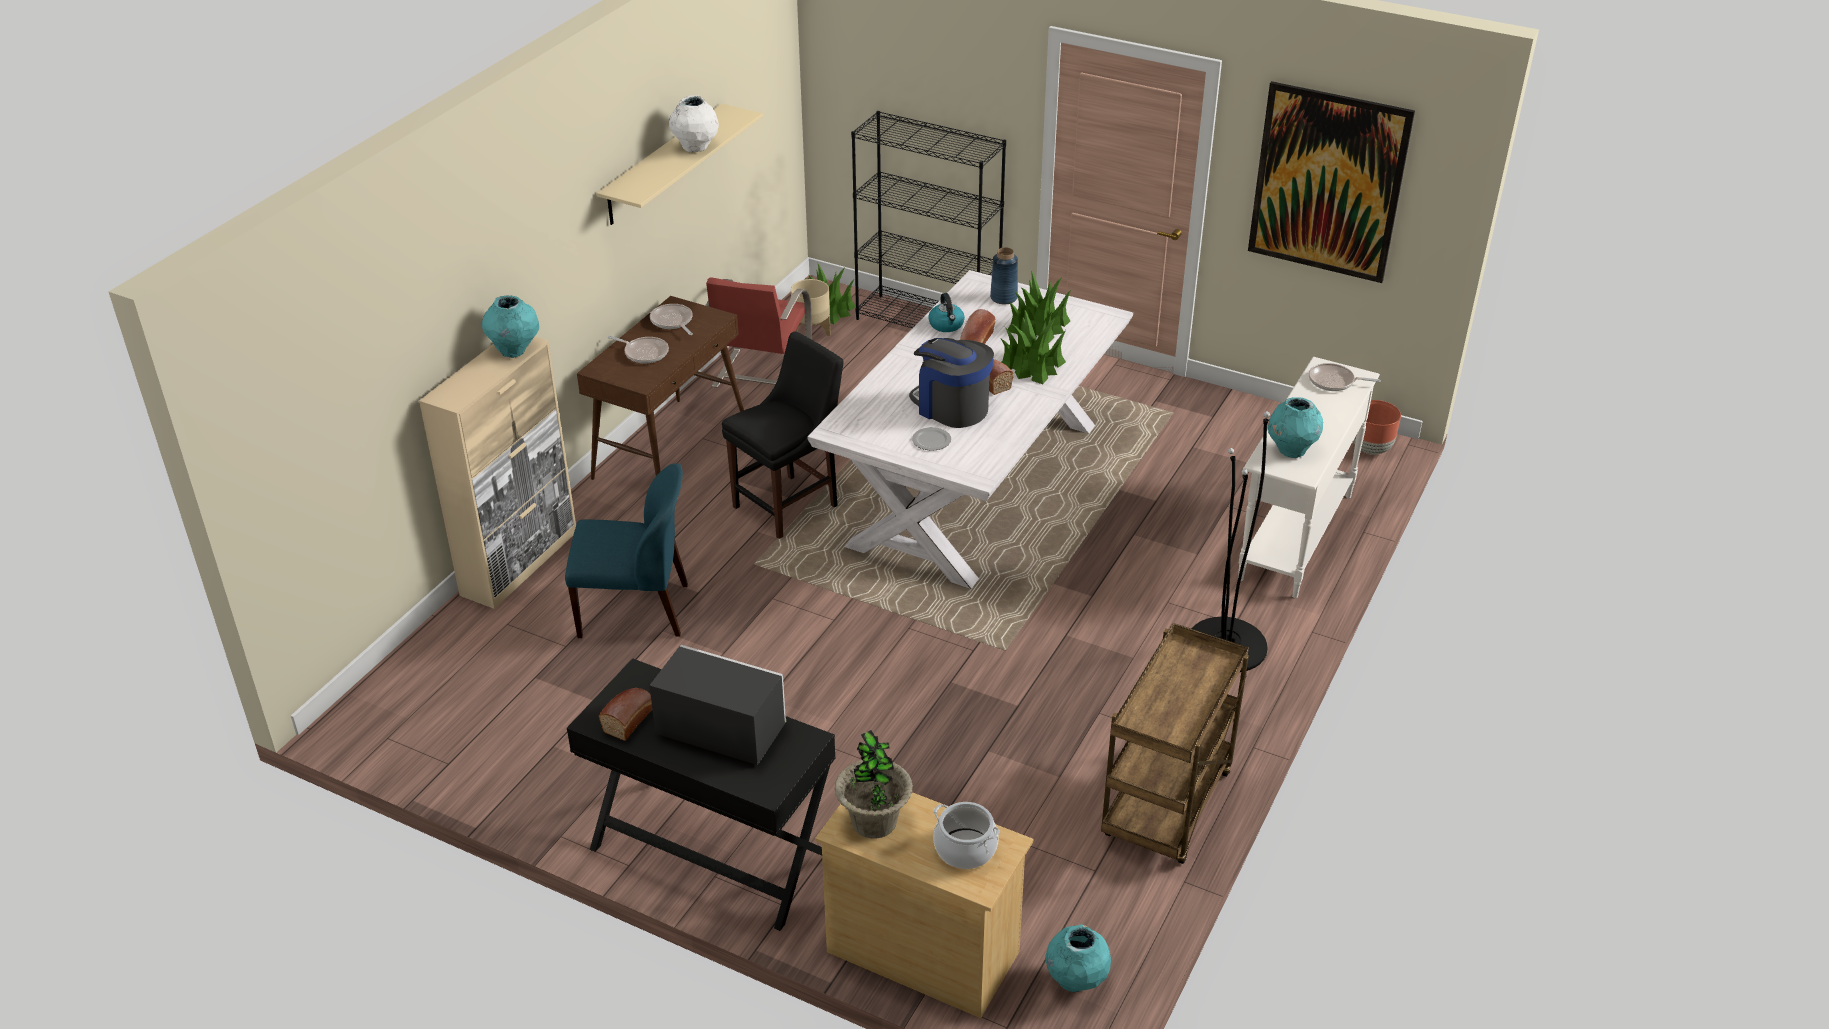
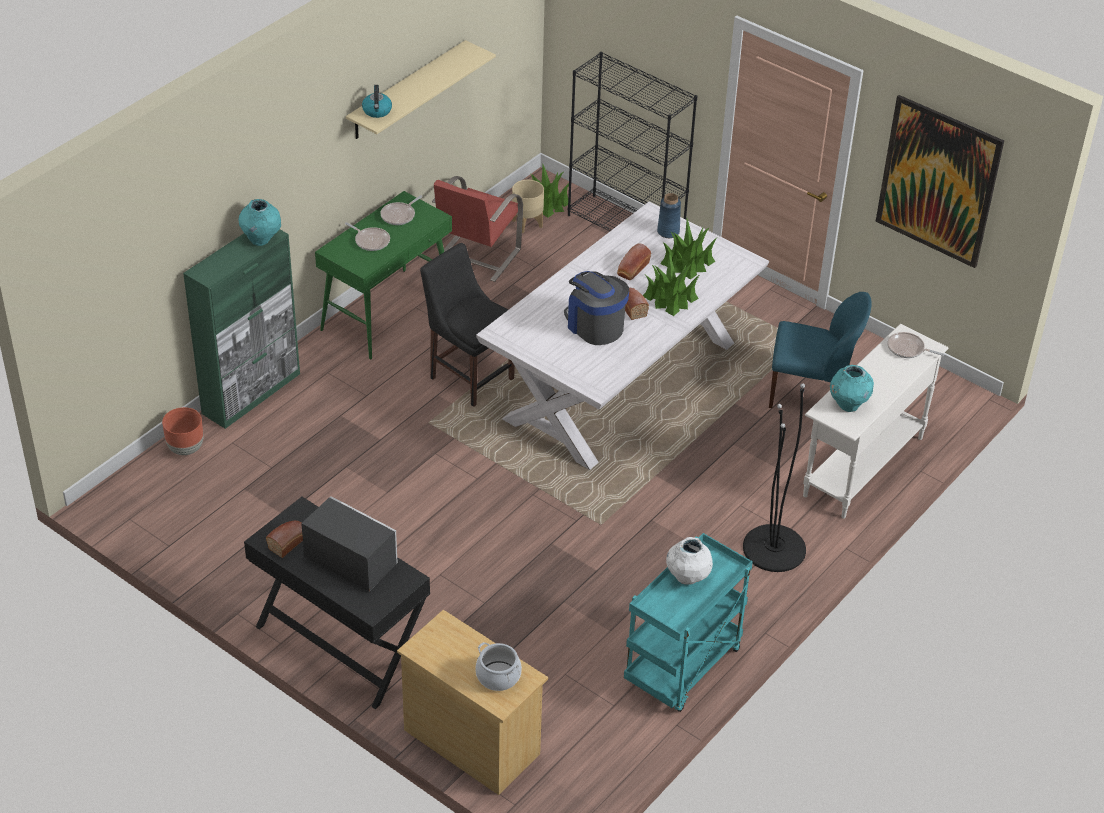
camera: 10 degrees right, 5 degrees up
beige cabinet [419,337,576,609] -> green cabinet [183,229,300,429]
blue chair [565,463,688,638] -> blue chair moved to [769,292,872,408]
brown console table [577,296,744,480] -> green console table [315,191,452,360]
frying pan [650,304,693,335] -> frying pan turned 120 degrees counterclockwise [380,195,422,225]
white vase [669,95,719,152] -> white vase moved to [666,537,713,585]
black chair [722,331,844,539] -> black chair turned 105 degrees counterclockwise [420,243,515,407]
potted plant [835,730,913,838] -> none
plate [912,427,951,451] -> none
kettle [928,293,965,332] -> kettle moved to [362,85,392,118]
turquoise vase [1045,924,1111,992] -> none
brown cart [1101,623,1249,864] -> turquoise cart [624,533,753,712]
brown planter [1353,400,1401,455] -> brown planter moved to [162,407,203,455]

